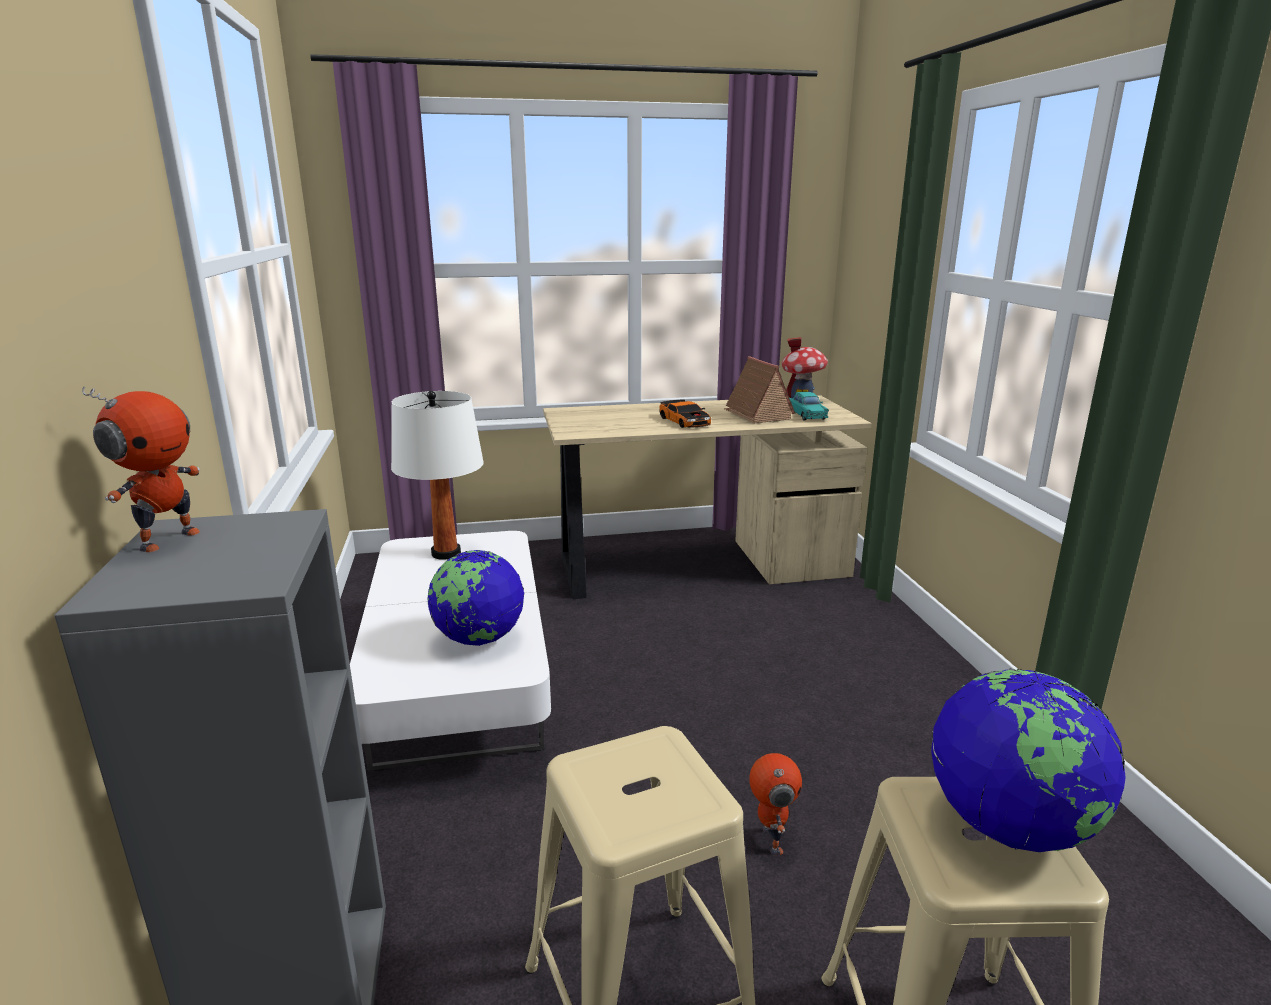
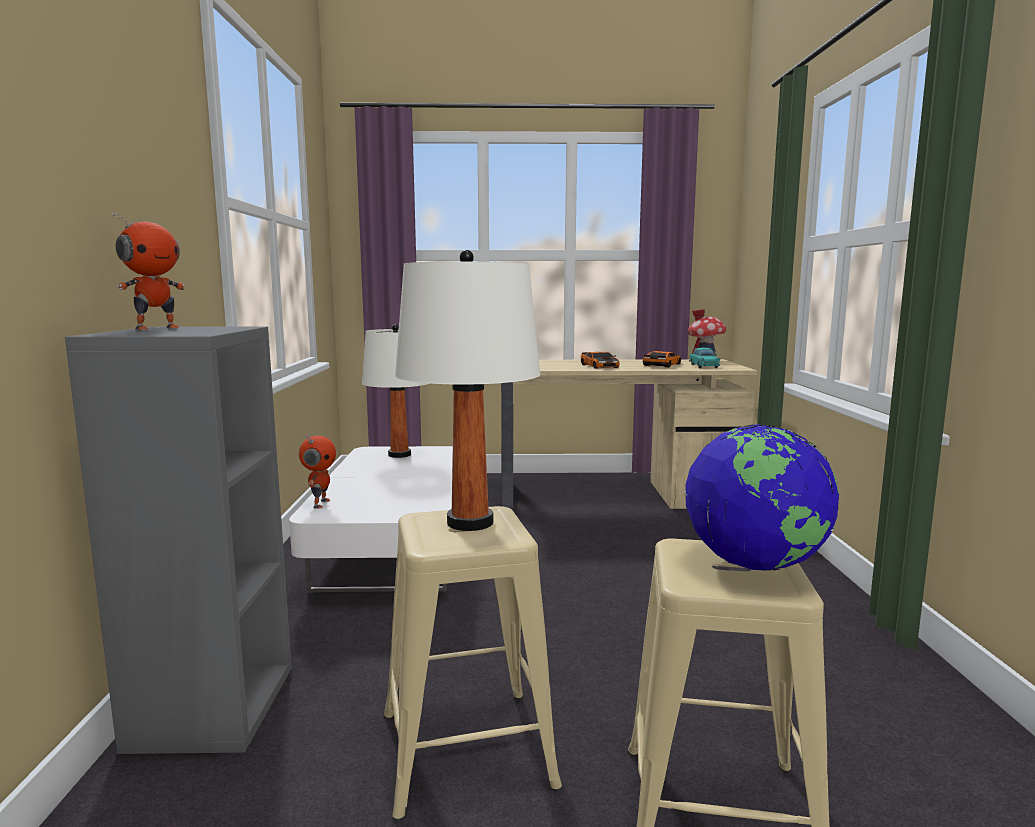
camera: 10 degrees right, 10 degrees down
globe [428,550,524,646] -> none
toy house [724,356,795,423] -> toy car [643,351,681,368]
toy robot [749,753,802,855] -> toy robot moved to [299,434,336,509]
none -> white table lamp [395,250,541,531]

